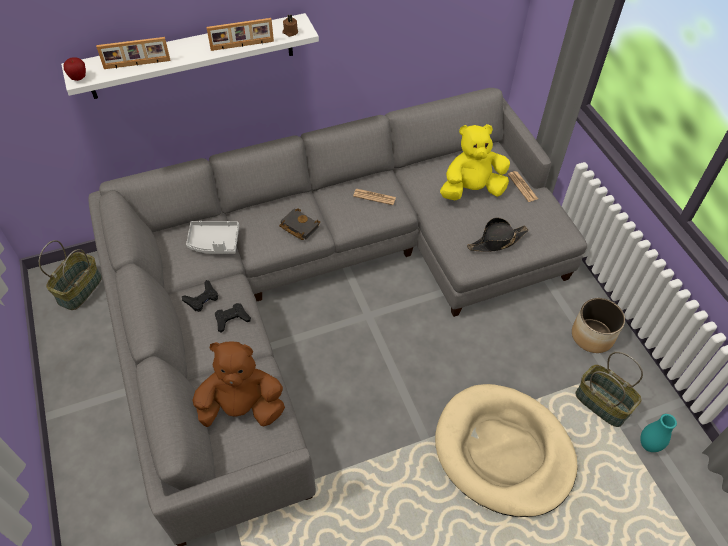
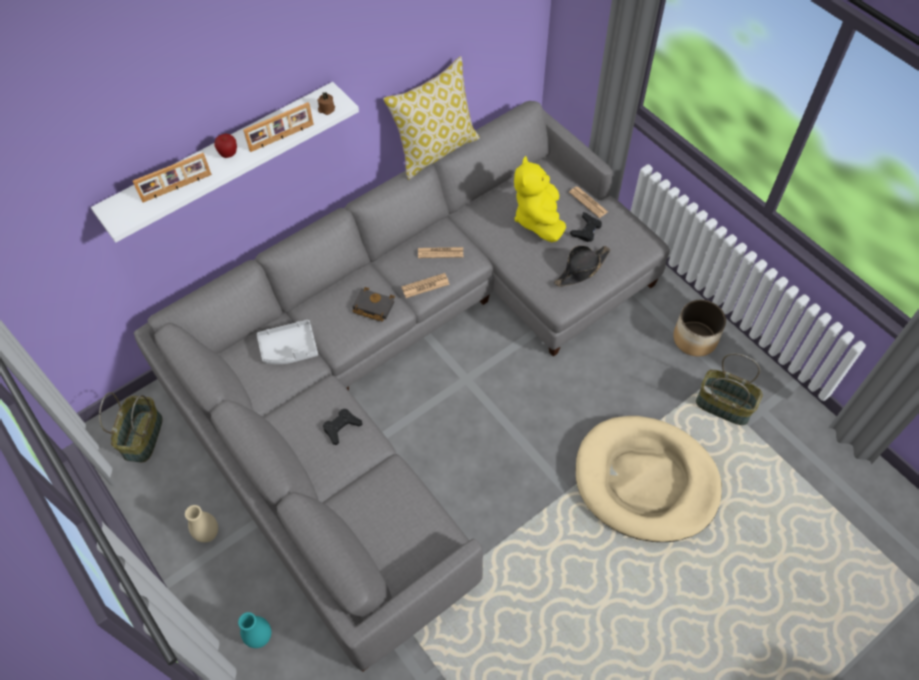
camera: 15 degrees left, 5 degrees up
apple [64,57,86,81] -> apple moved to [215,133,237,158]
black game controller [182,280,218,312] -> black game controller moved to [570,212,602,242]
brown plush toy [192,342,285,427] -> none
yellow plush toy [440,124,510,200] -> yellow plush toy turned 60 degrees counterclockwise [514,156,566,242]
turquoise vase [640,414,677,452] -> turquoise vase moved to [238,612,271,648]
none -> beige vase [185,505,218,542]
none -> pillow [383,56,480,180]
none -> newspaper [401,273,450,298]

